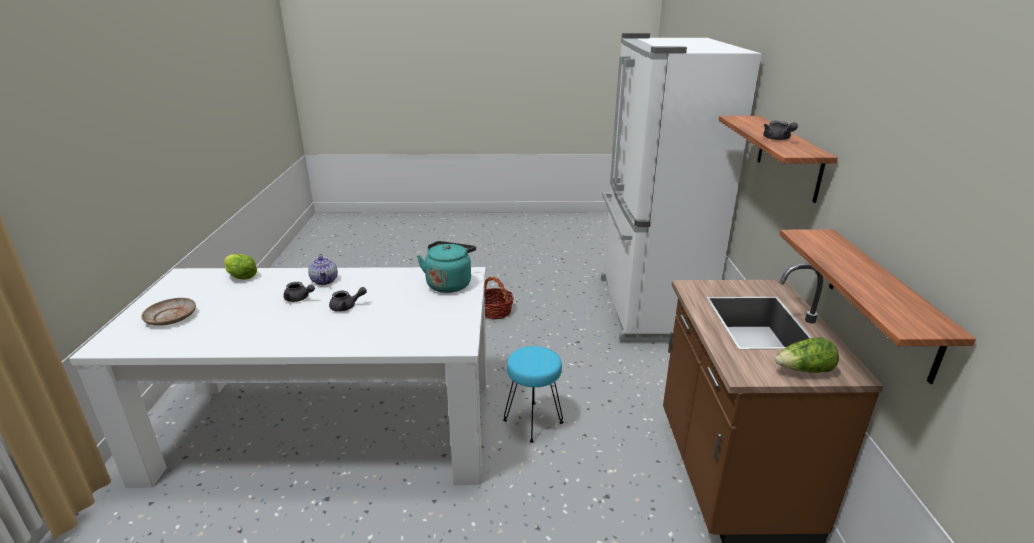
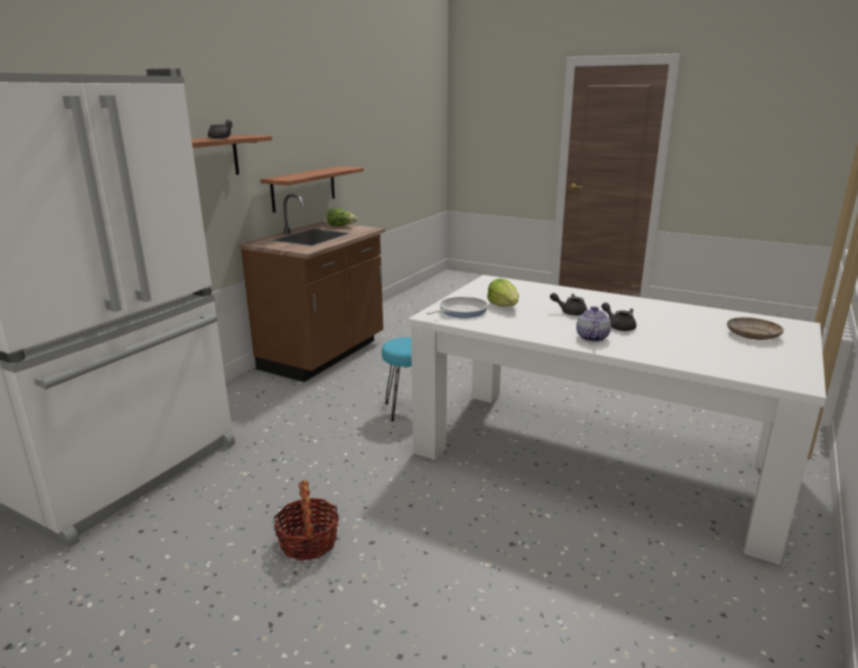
camera: 150 degrees left, 5 degrees down
lettuce [224,254,257,280] -> lettuce moved to [487,278,519,306]
turquoise kettle [417,241,476,293] -> frying pan [426,297,488,318]

